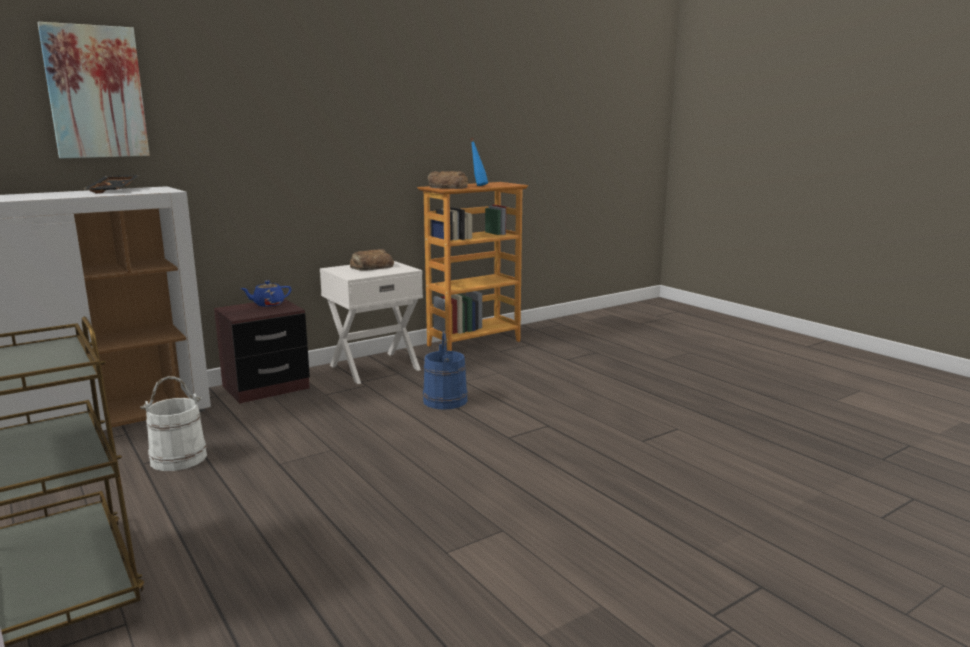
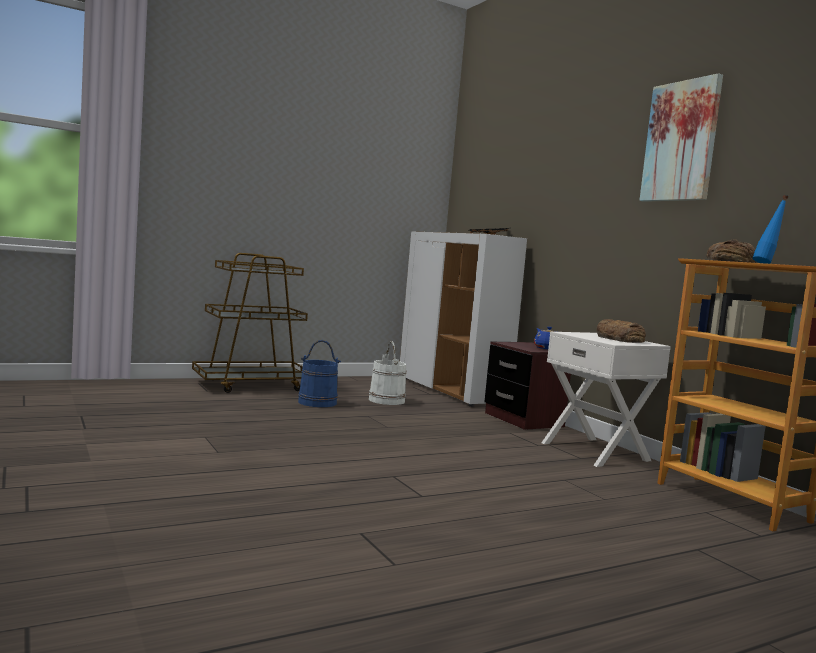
camera: 95 degrees right, 10 degrees down
picture [38,22,150,158] -> picture moved to [639,73,723,202]
blue bucket [423,331,468,410] -> blue bucket moved to [298,340,341,407]

